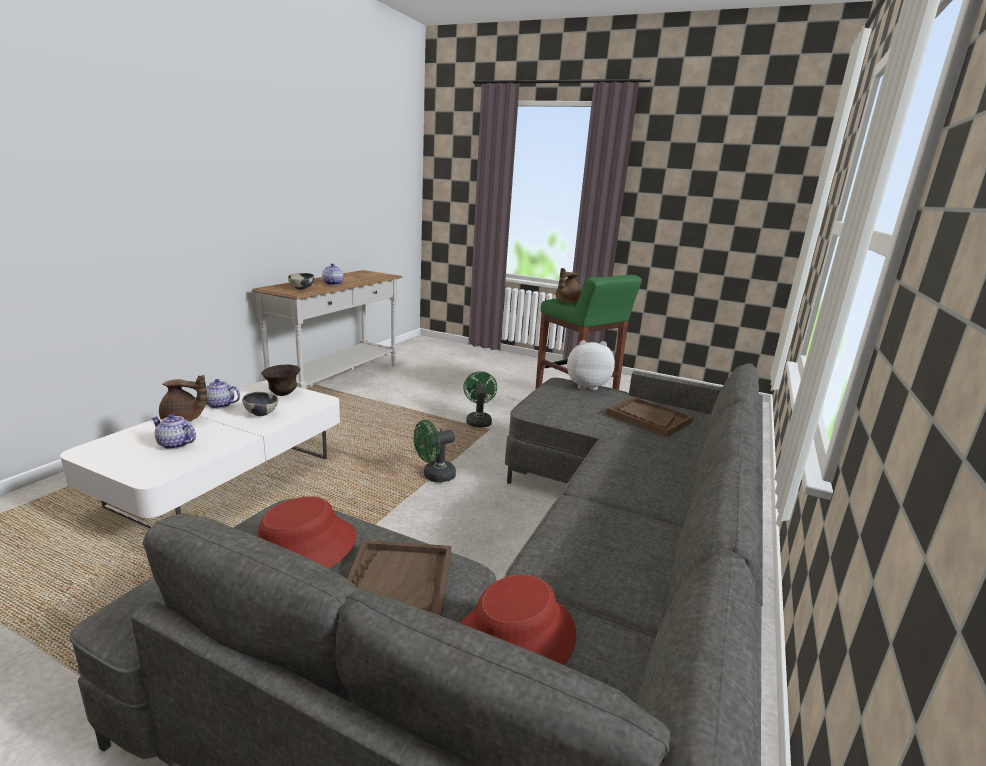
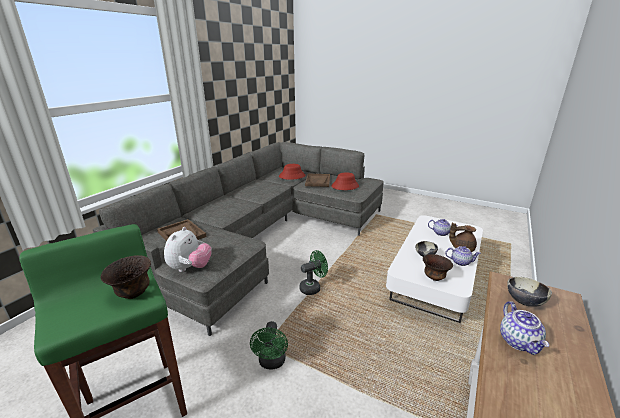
camera: 175 degrees left, 5 degrees up
brown teapot [556,268,581,303] -> brown bowl [100,255,151,299]
plush toy [567,340,615,390] -> plush toy turned 75 degrees counterclockwise [164,227,212,272]

